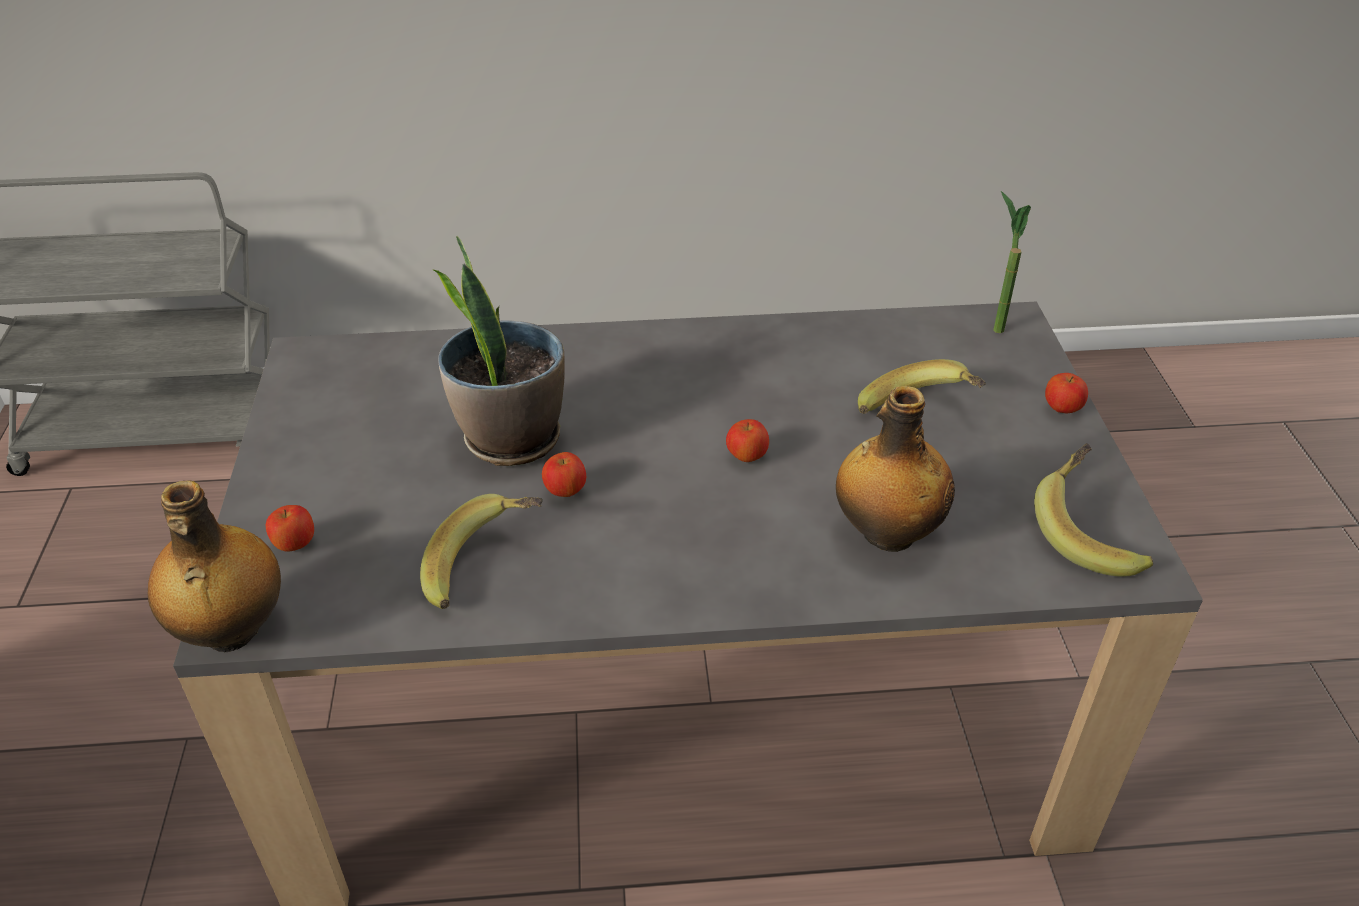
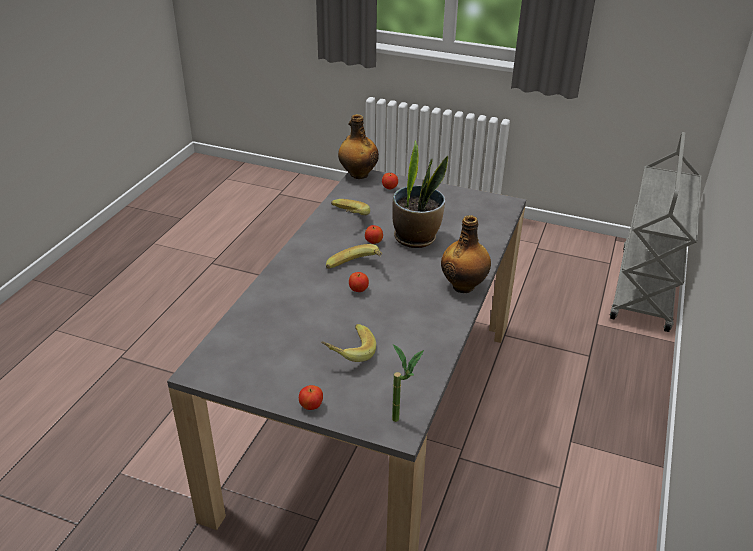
camera: 115 degrees right, 5 degrees down
bottle [836,386,955,552] -> bottle moved to [441,215,491,293]
banana [1034,443,1153,577] -> banana moved to [326,244,382,269]

